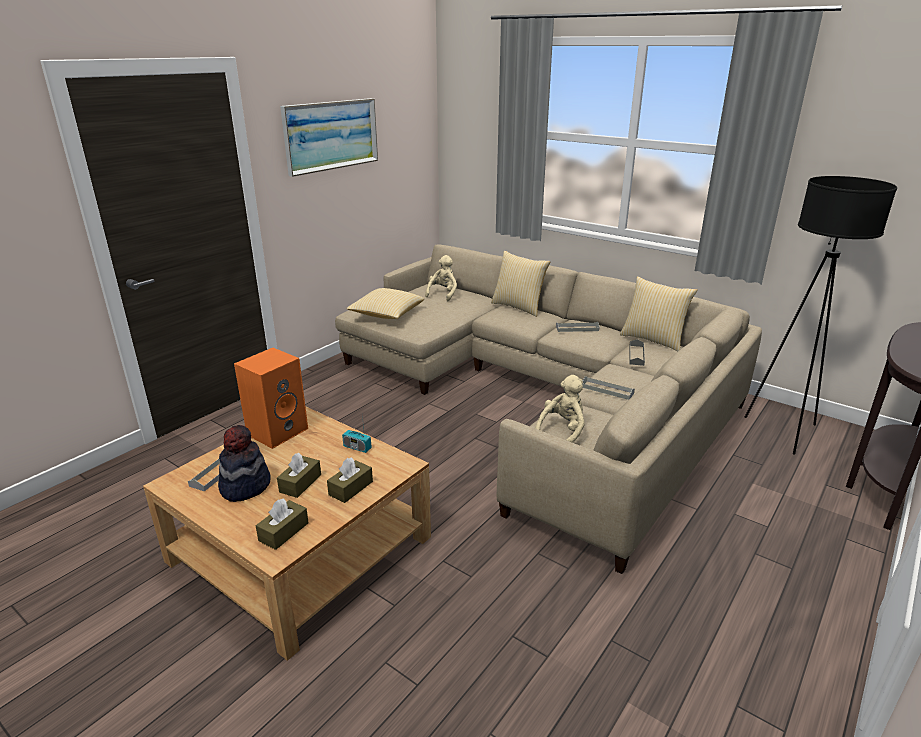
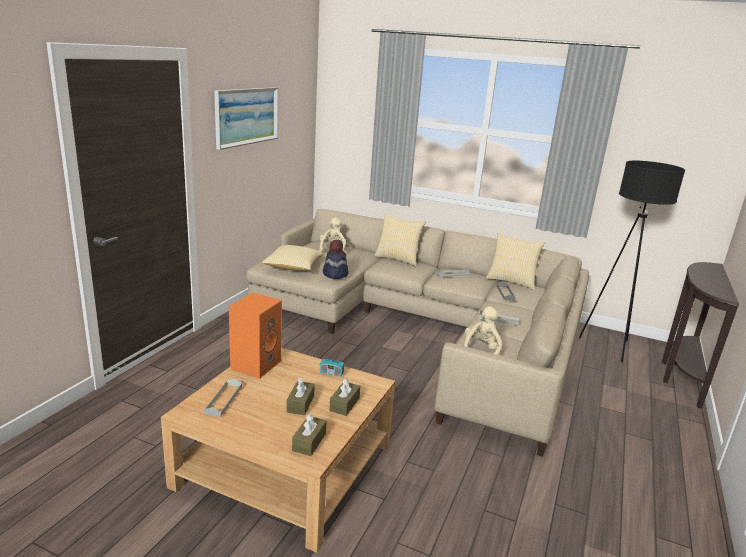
camera: 15 degrees left, 5 degrees down
hat [218,425,271,502] -> hat moved to [323,240,348,279]

